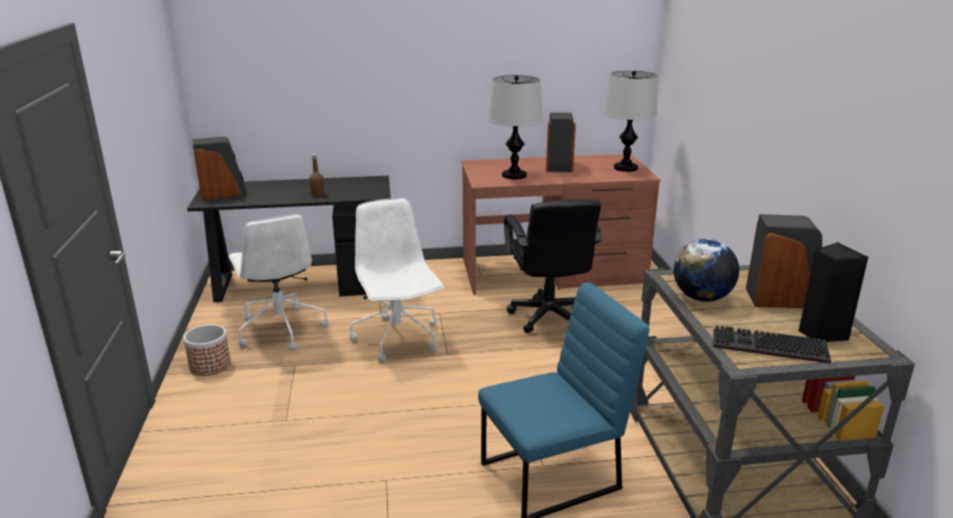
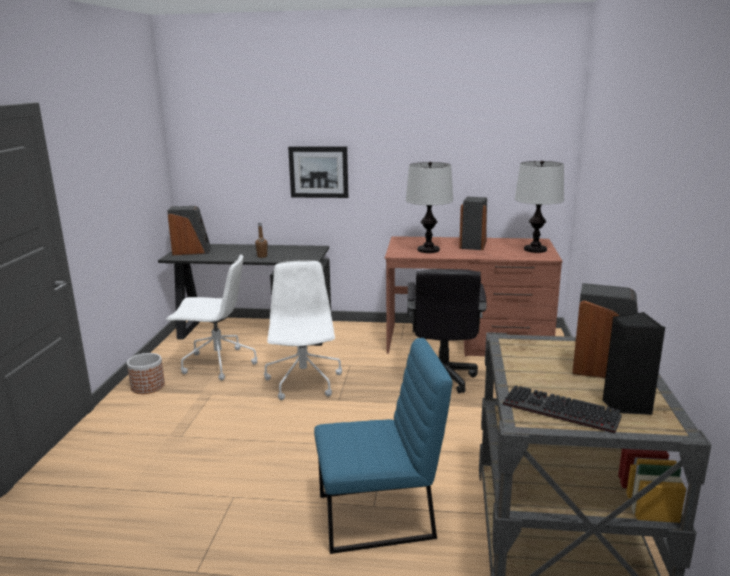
camera: 15 degrees right, 5 degrees down
white office chair [229,214,328,351] -> white office chair turned 75 degrees counterclockwise [166,254,258,380]
globe [673,239,739,302] -> none
none -> picture [288,146,348,198]

